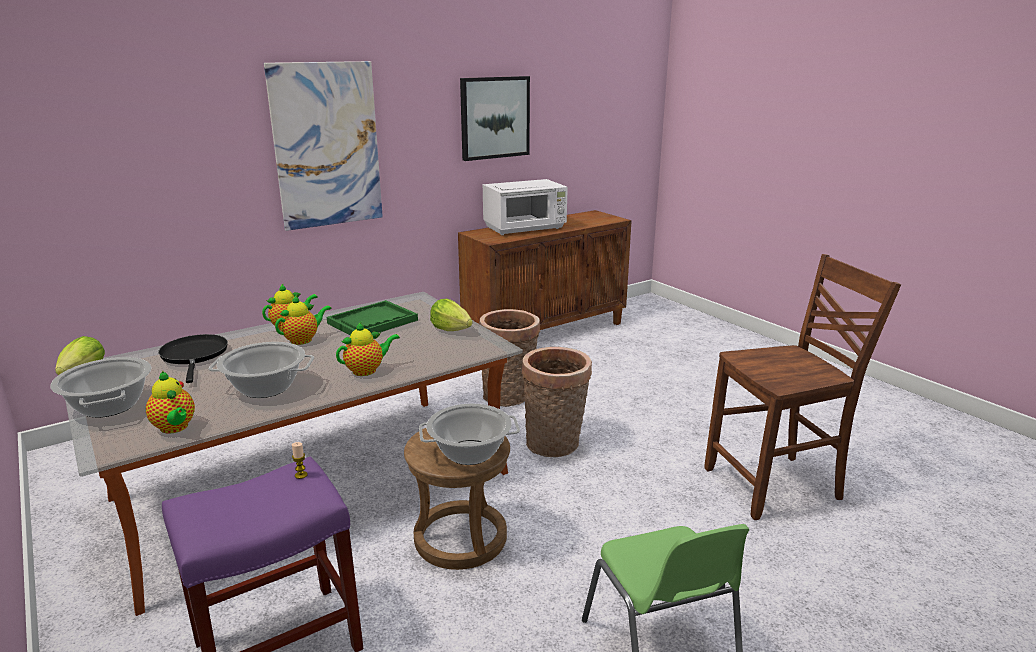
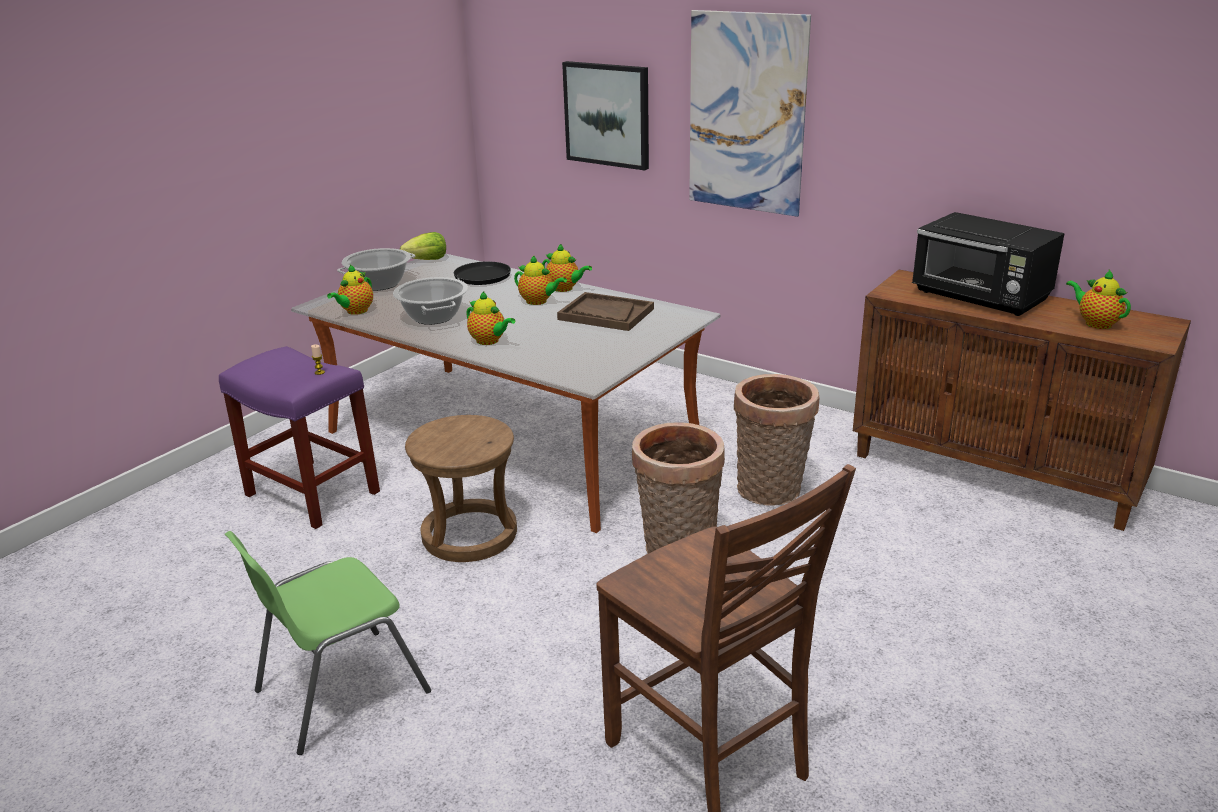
camera: 70 degrees right, 5 degrees up
green tray [327,300,418,335] -> brown tray [557,292,654,331]
cooking pot [419,404,520,465] -> none
lettuce [430,299,473,331] -> none
picture [460,76,530,161] -> picture moved to [562,61,649,171]
white microwave [483,179,568,235] -> black microwave [912,212,1065,316]
none -> teapot [1066,270,1131,329]

